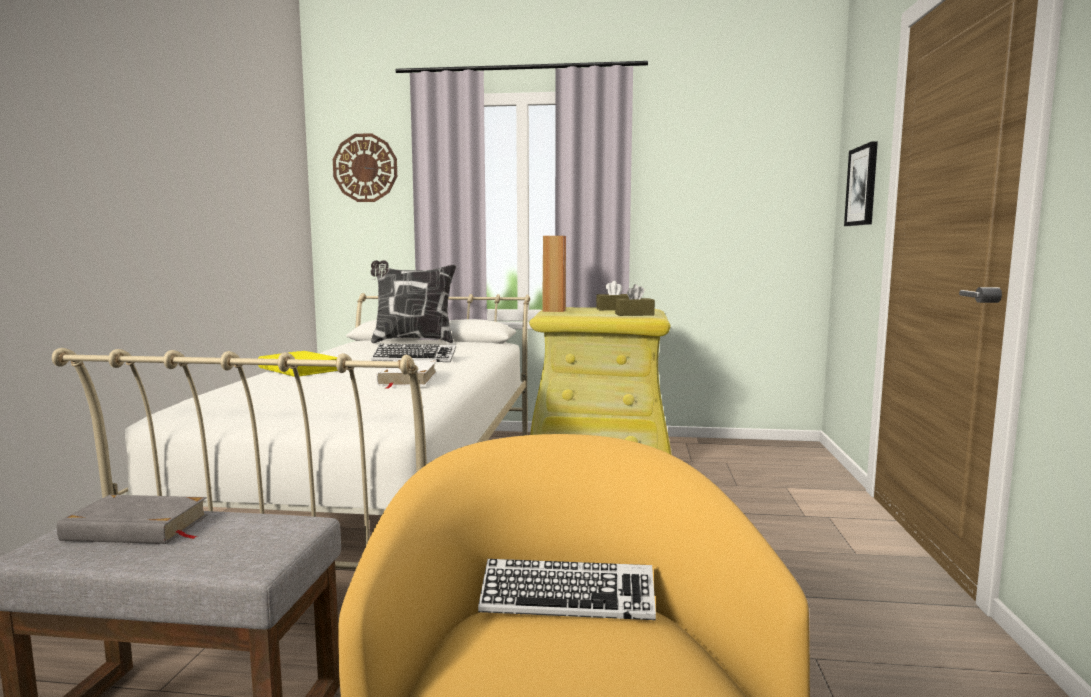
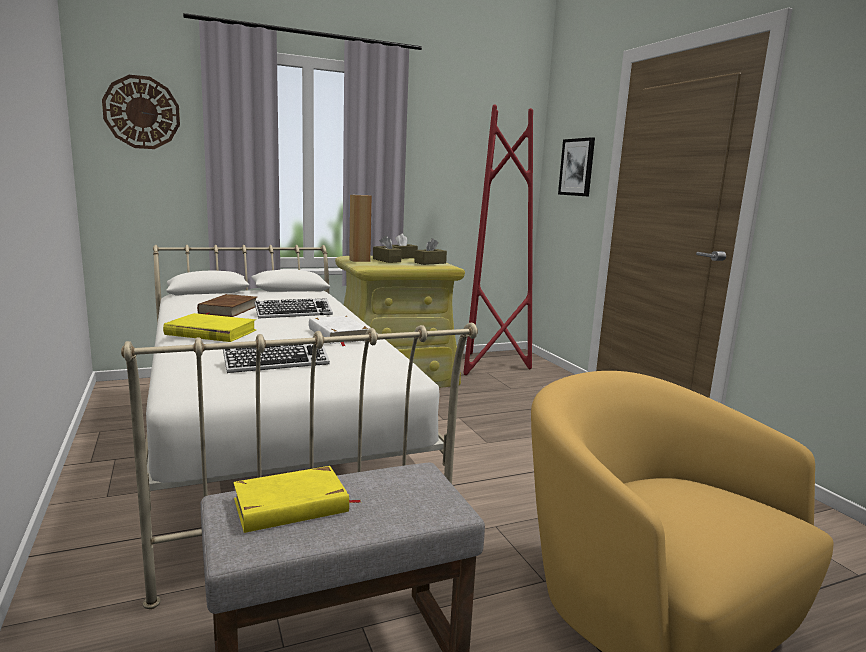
camera: 30 degrees left, 5 degrees up
grey book [57,495,208,544] -> yellow book [233,466,360,533]
pillow [371,260,456,343] -> none
keyboard [478,559,656,620] -> keyboard moved to [223,344,330,373]
none -> brown book [197,294,257,317]
none -> brown tissue box [373,236,402,263]
none -> red clothes rack [463,105,533,375]

